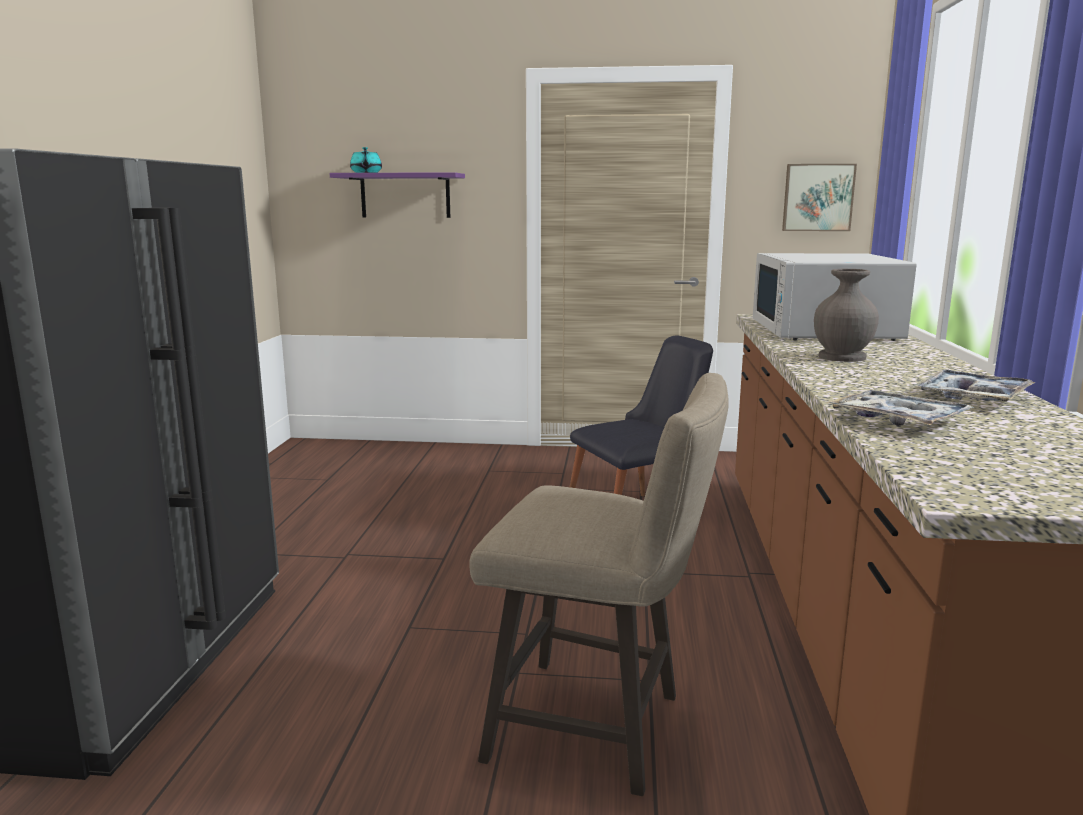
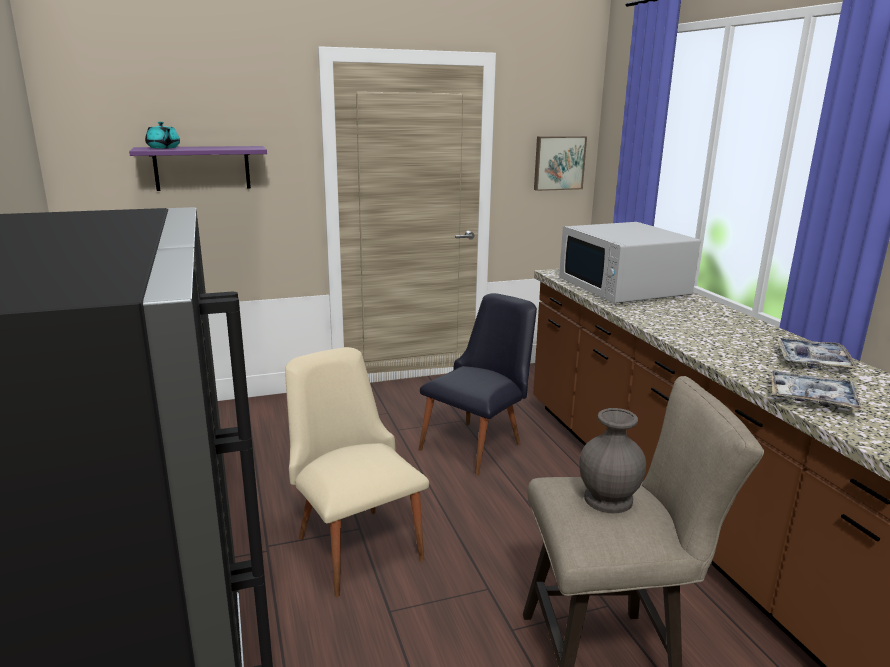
camera: 25 degrees left, 5 degrees up
grey vase [814,269,879,362] -> grey vase moved to [579,408,646,513]
none -> beige chair [285,347,429,597]

